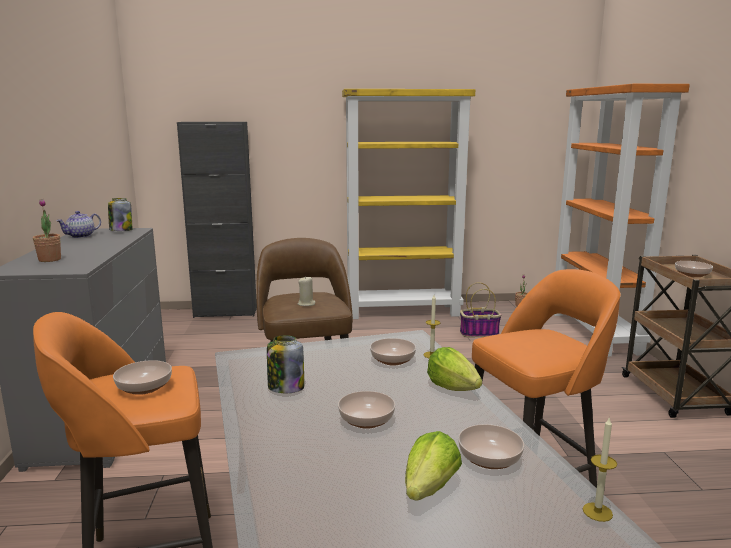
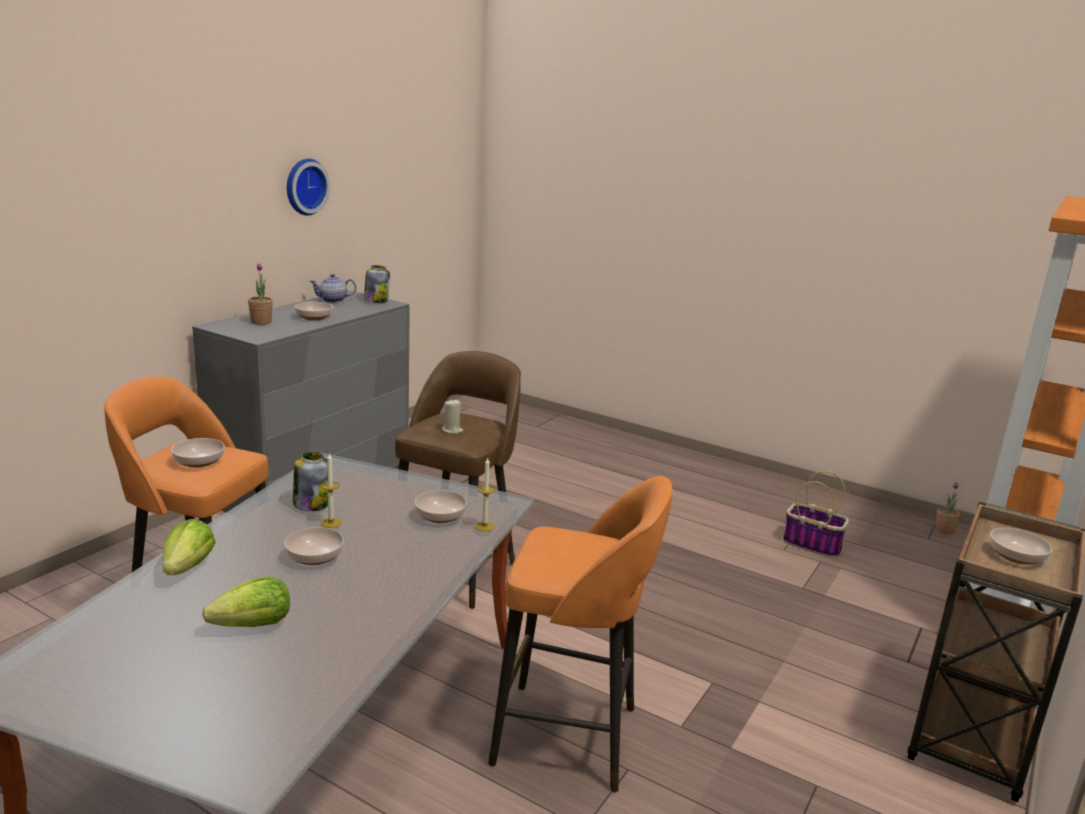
camera: 35 degrees right, 5 degrees up
black cabinet [177,122,257,318] -> none
yellow bookcase [342,89,475,319] -> none
lettuce [427,347,482,391] -> lettuce moved to [163,519,216,575]
bowl [458,424,524,469] -> bowl moved to [294,302,333,321]
candle [583,417,617,522] -> candle moved to [321,453,342,528]
none -> wall clock [287,159,330,216]

